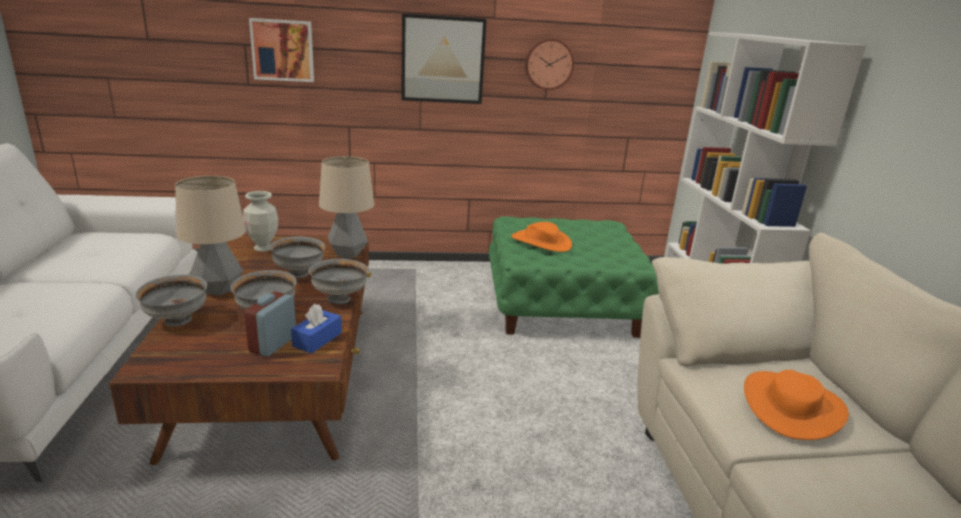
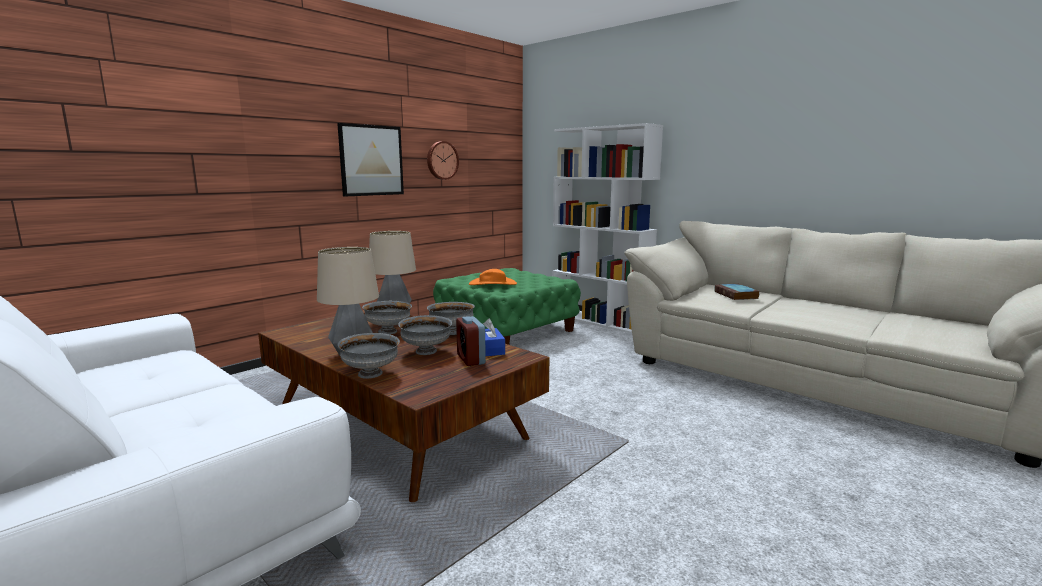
camera: 40 degrees left, 10 degrees down
vase [243,191,278,252] -> none
picture [249,18,314,82] -> none
orange hat [744,370,849,440] -> book [714,284,759,300]

